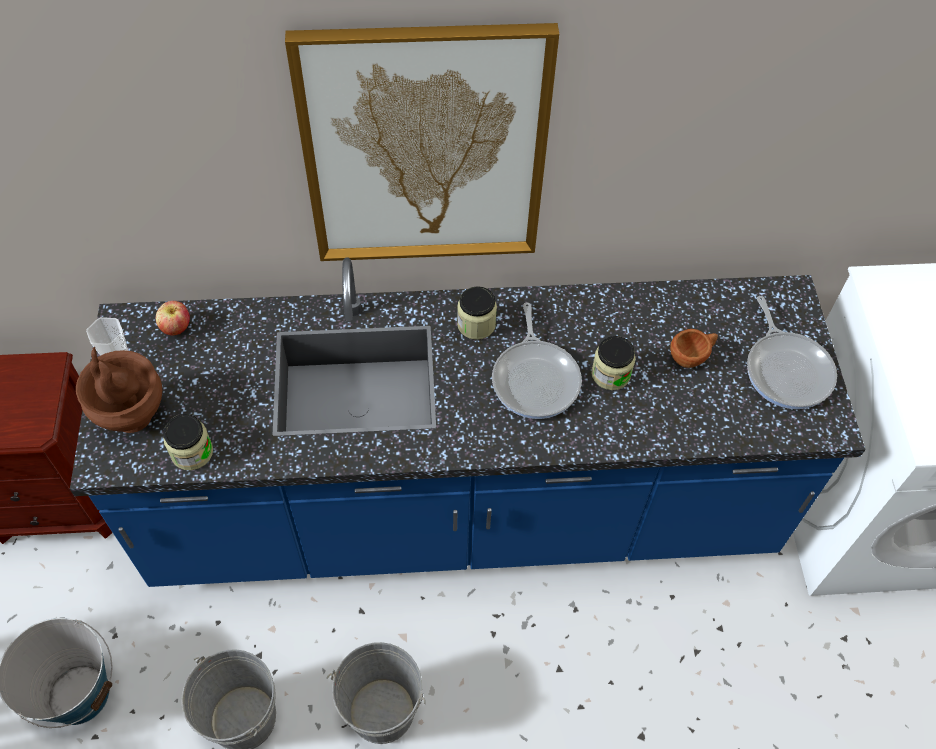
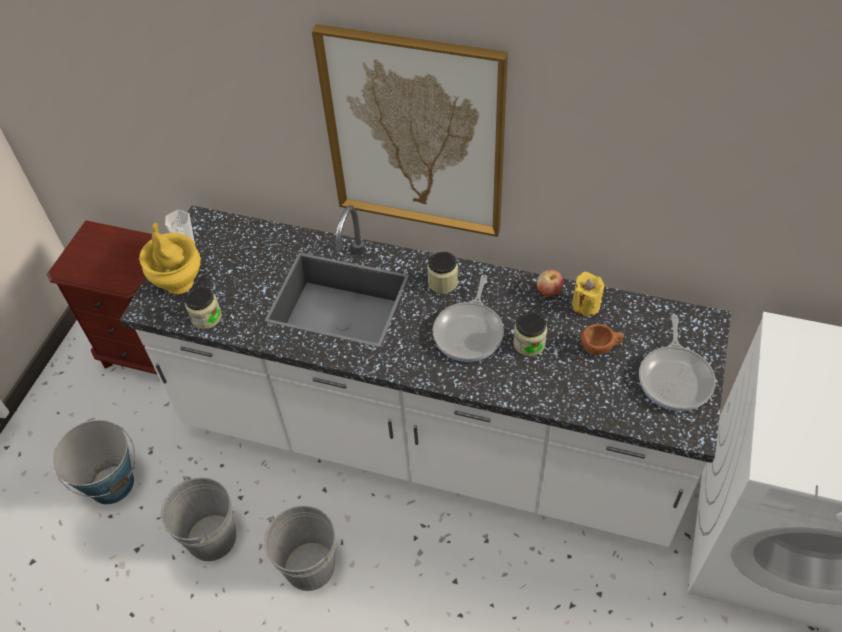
camera: 25 degrees right, 5 degrees down
blue counter [70,257,866,587] -> white counter [119,205,731,547]
brown vase [76,347,162,433] -> yellow vase [139,223,201,294]
apple [156,301,190,335] -> apple moved to [537,270,563,297]
none -> yellow candle [572,272,604,316]

